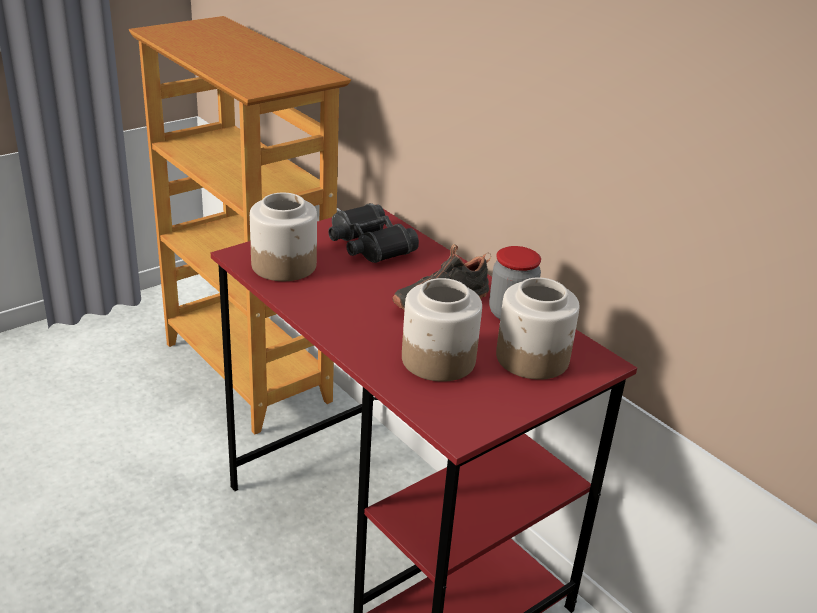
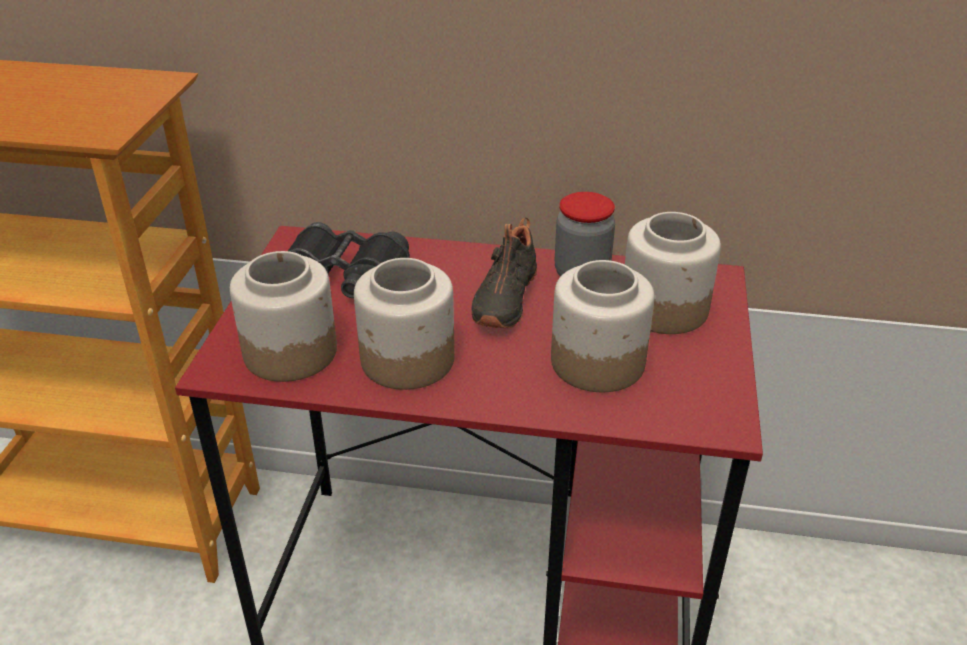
camera: 40 degrees left, 5 degrees up
none -> jar [354,258,455,390]

